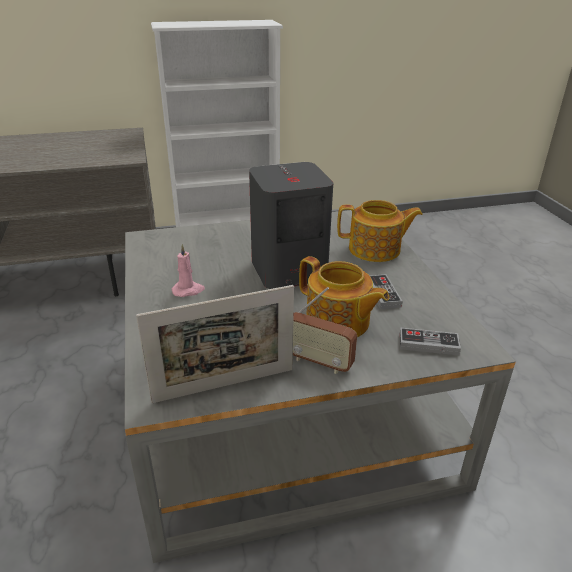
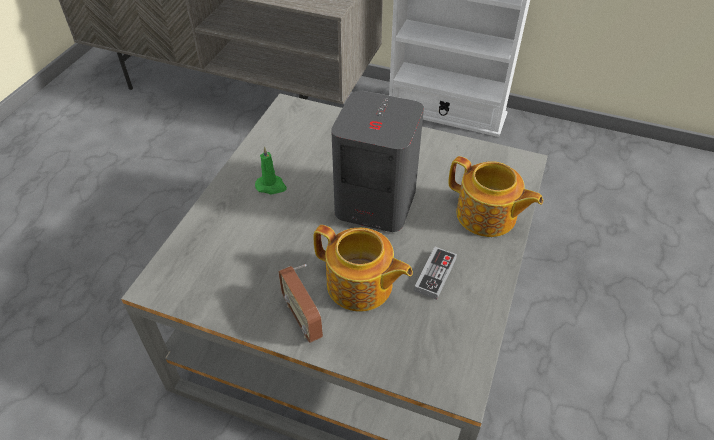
camera: 35 degrees right, 15 degrees up
picture frame [136,285,294,403] -> none
pink candle [172,244,205,297] -> green candle [255,147,287,194]
teapot [299,256,389,337] -> teapot turned 45 degrees counterclockwise [314,225,413,311]
game controller [399,328,461,355] -> none

